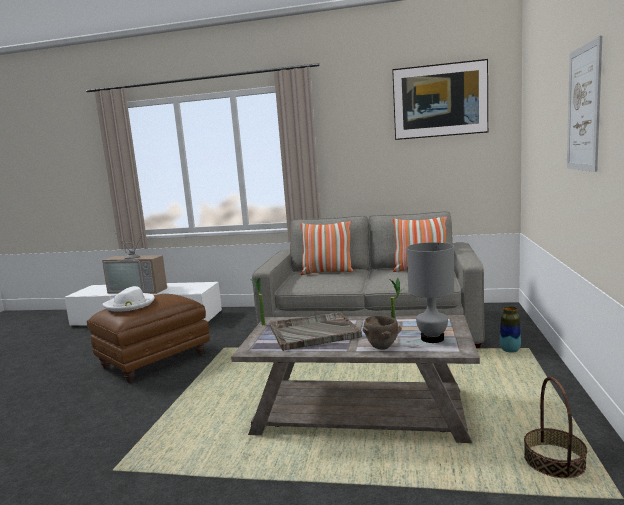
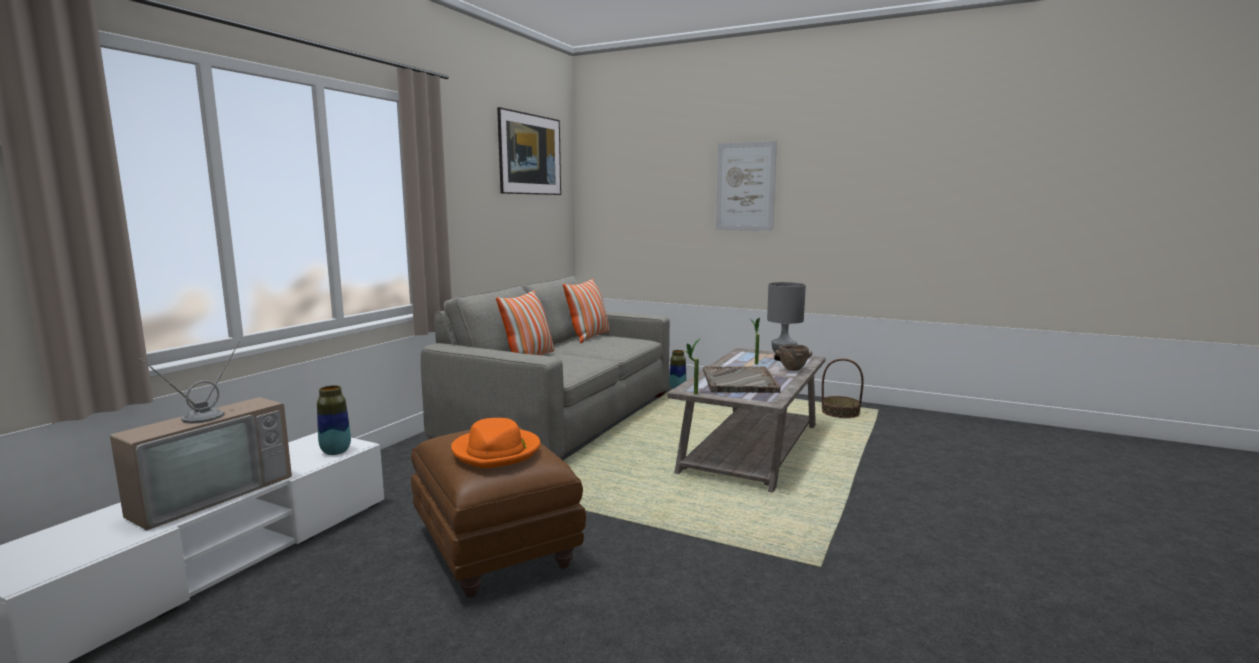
camera: 75 degrees left, 0 degrees up
white hat [102,286,155,312] -> orange hat [451,418,541,468]
none -> vase [317,385,351,455]

